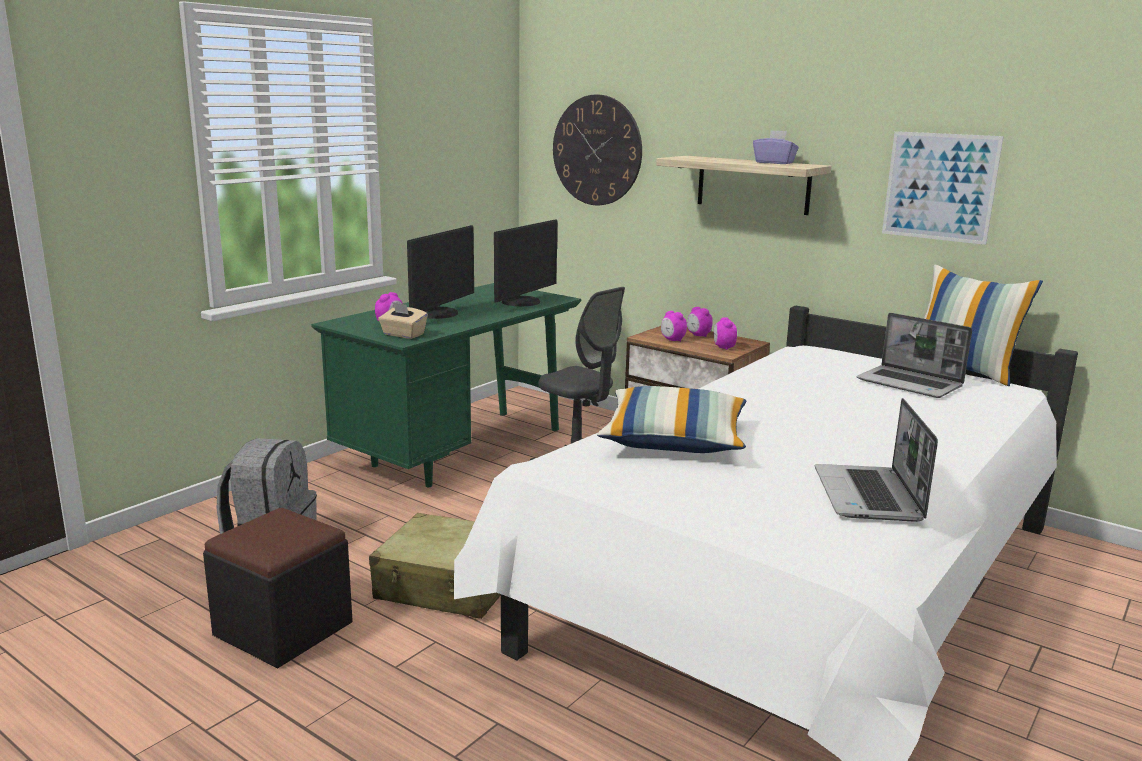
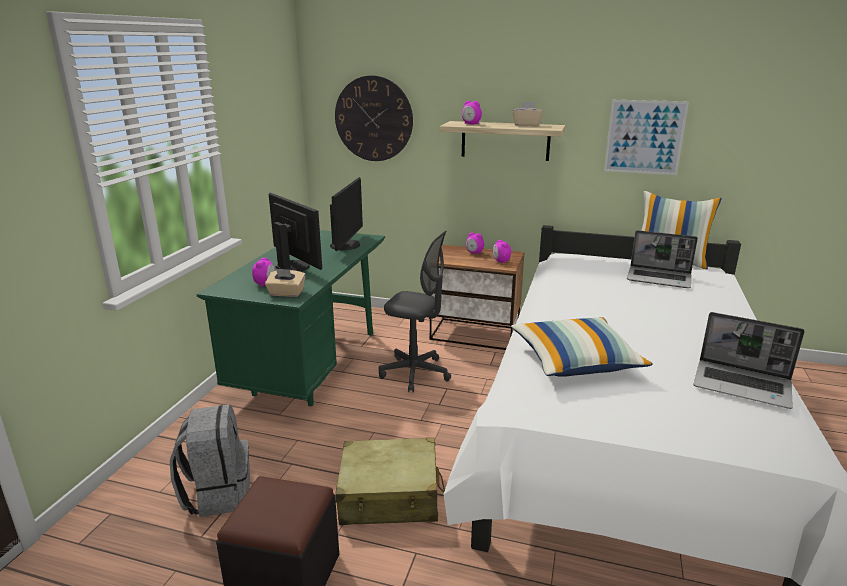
camera: 20 degrees left, 5 degrees up
monitor [407,225,474,319] -> monitor turned 45 degrees counterclockwise [269,193,322,272]
alarm clock [661,311,687,342] -> alarm clock moved to [462,101,482,124]
purple tissue box [753,130,799,164] -> beige tissue box [513,101,543,127]
laptop [815,398,938,522] -> laptop turned 45 degrees counterclockwise [693,312,805,409]

